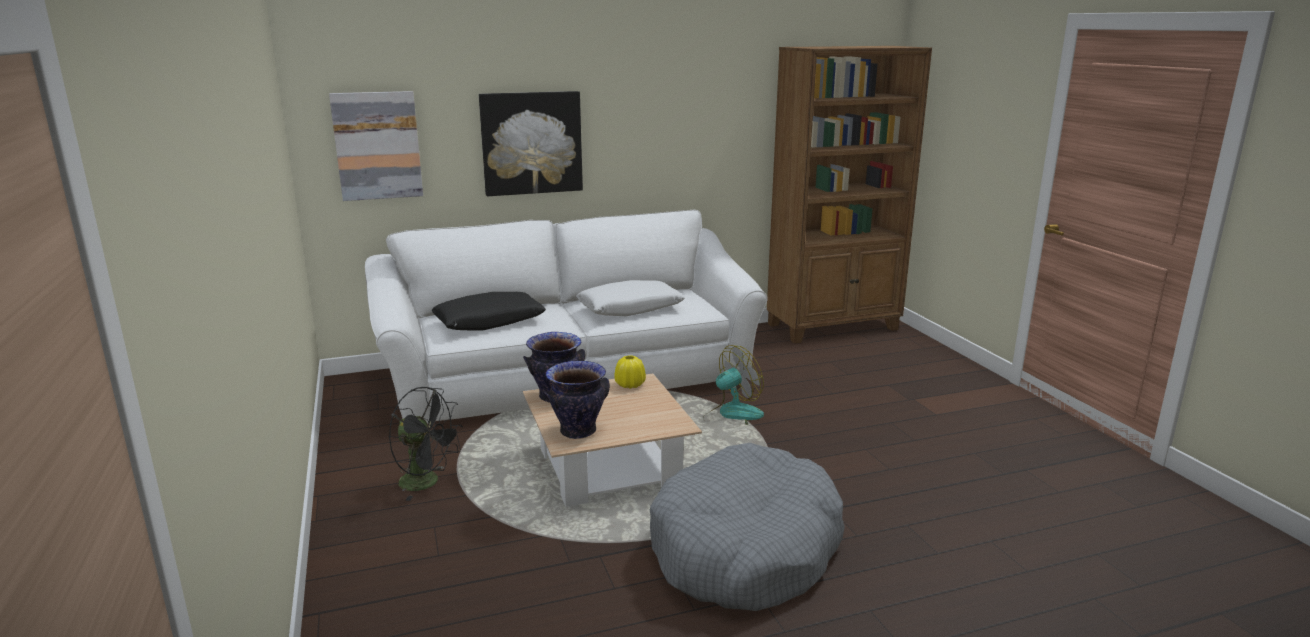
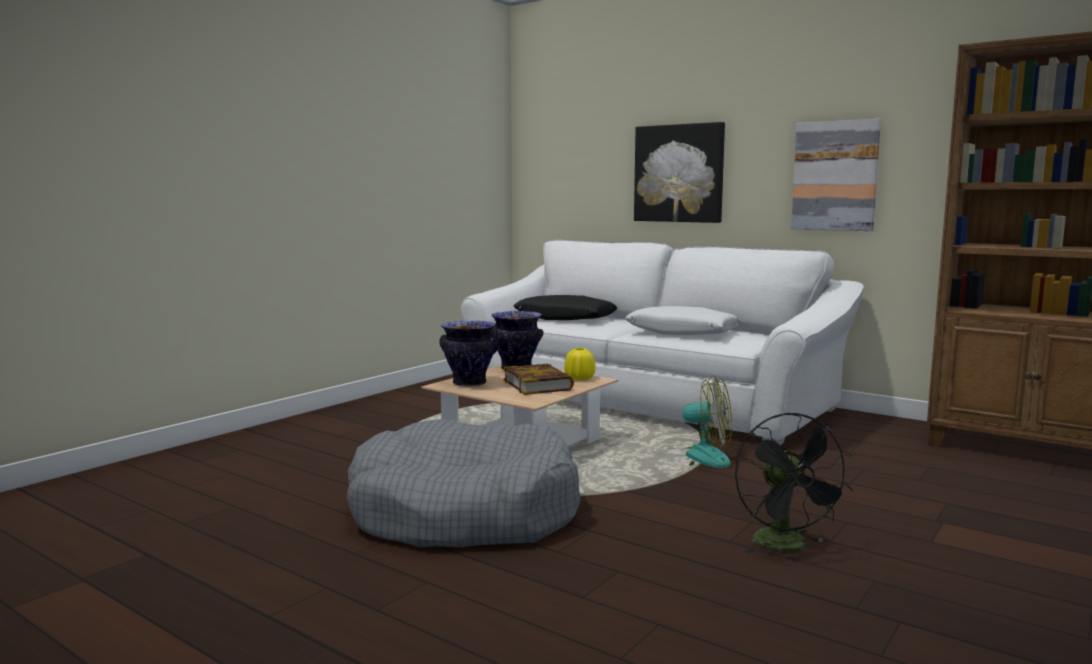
camera: 55 degrees right, 10 degrees down
picture [329,91,423,201] -> picture moved to [791,119,881,231]
black fan [389,387,463,501] -> black fan moved to [735,412,852,553]
none -> book [503,364,574,395]

